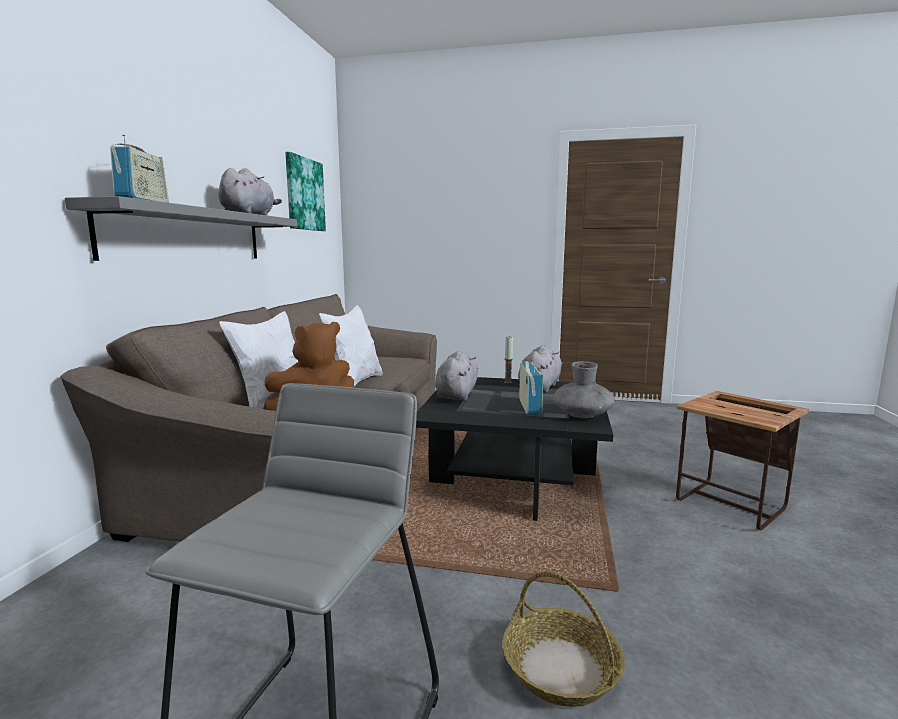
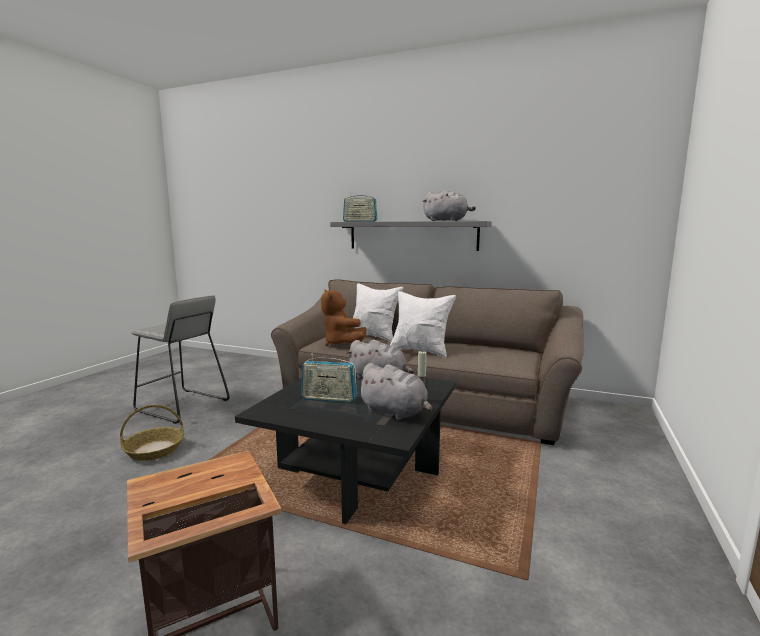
camera: 100 degrees right, 0 degrees up
picture [285,152,326,231] -> none
grey vase [553,361,615,418] -> none

